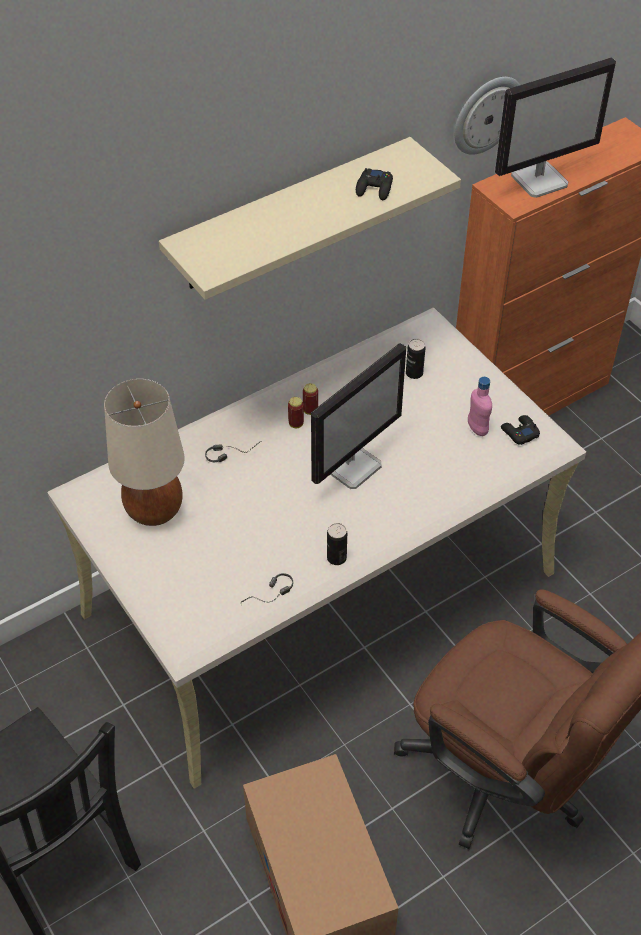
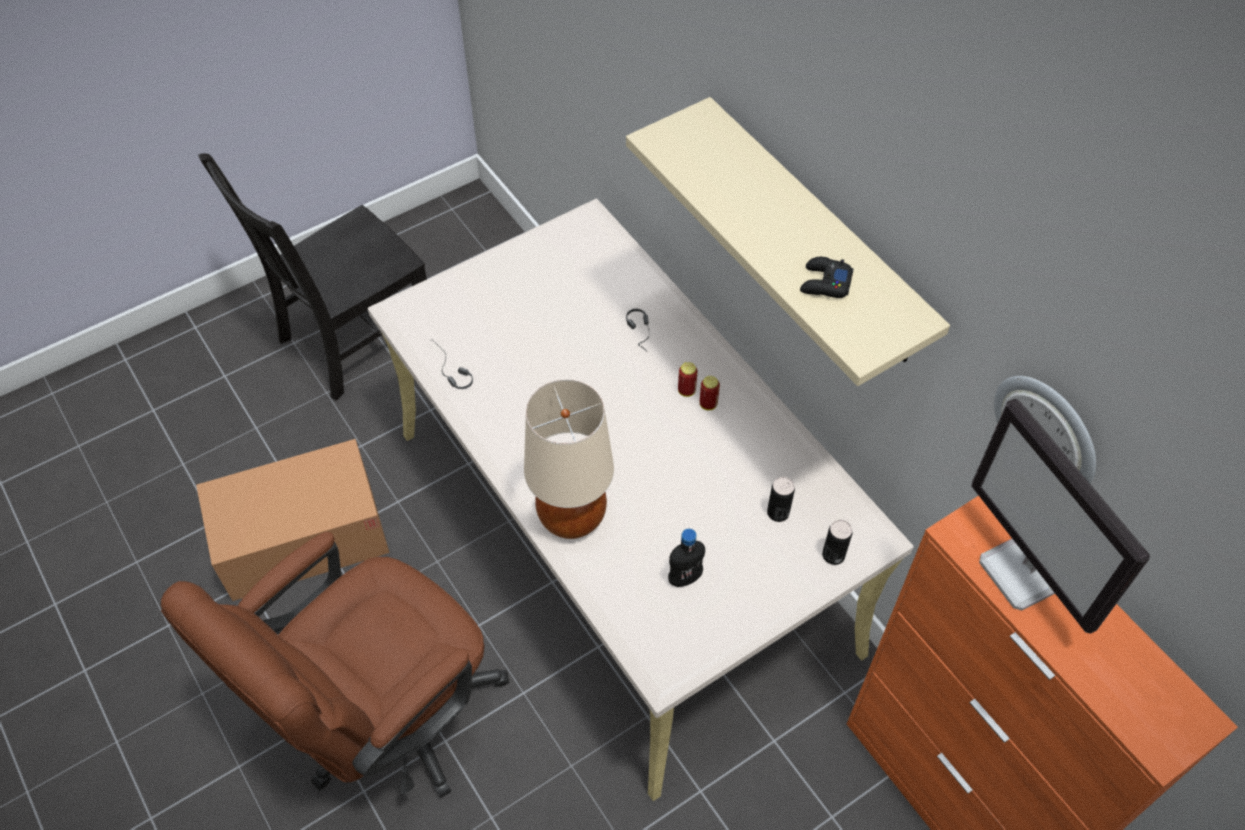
camera: 90 degrees right, 5 degrees up
beige table lamp [104,379,185,526] -> beige table lamp moved to [524,379,614,539]
monitor [311,343,406,489] -> none
can [327,523,347,565] -> can moved to [822,520,852,565]
pink bottle [468,377,492,436] -> black bottle [668,529,705,587]
black game controller [501,415,540,445] -> none

